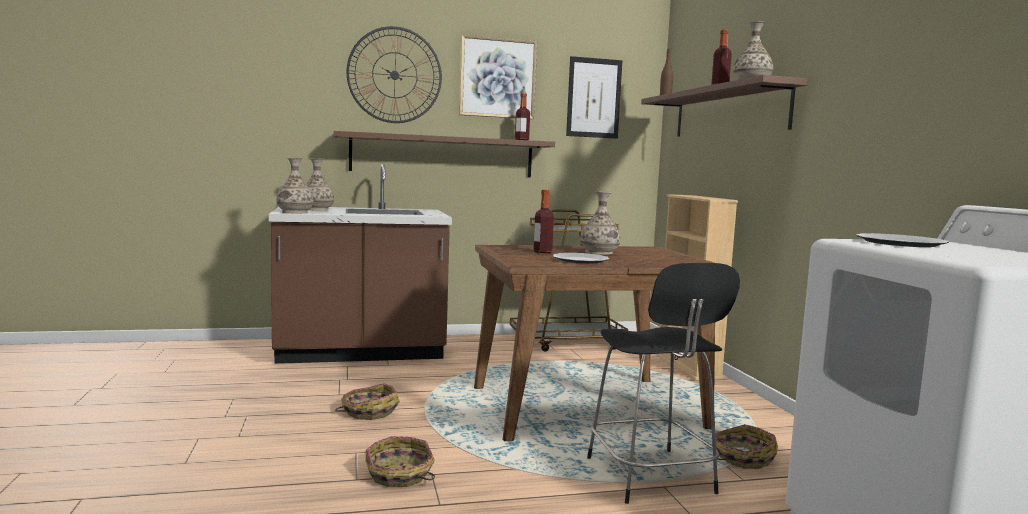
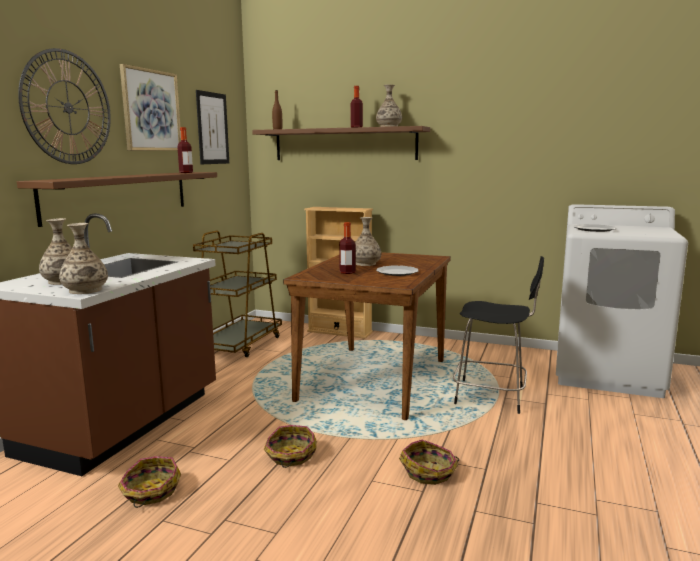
camera: 55 degrees left, 5 degrees up
basket [715,424,778,469] -> basket moved to [118,456,181,508]

